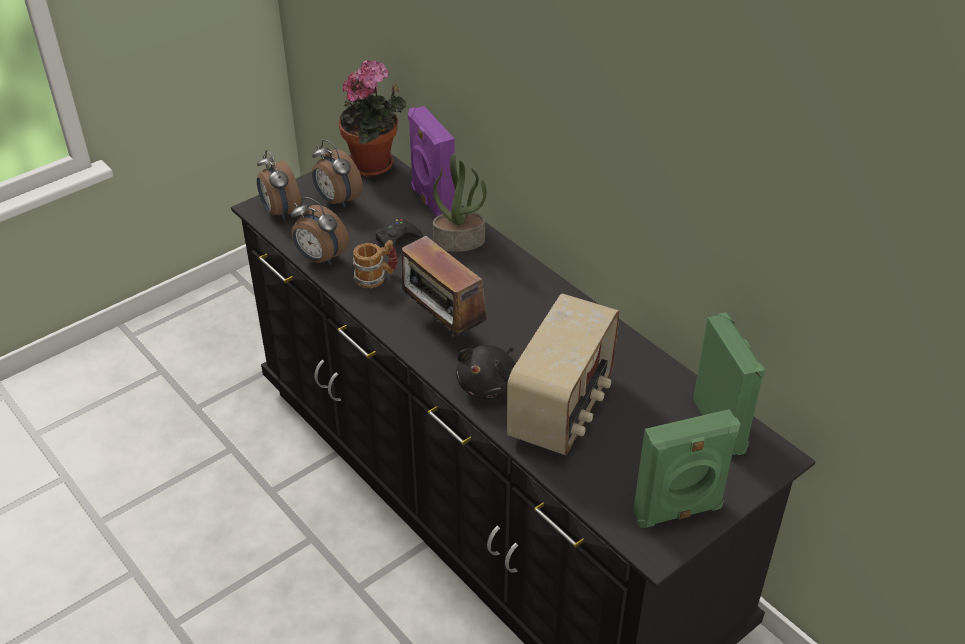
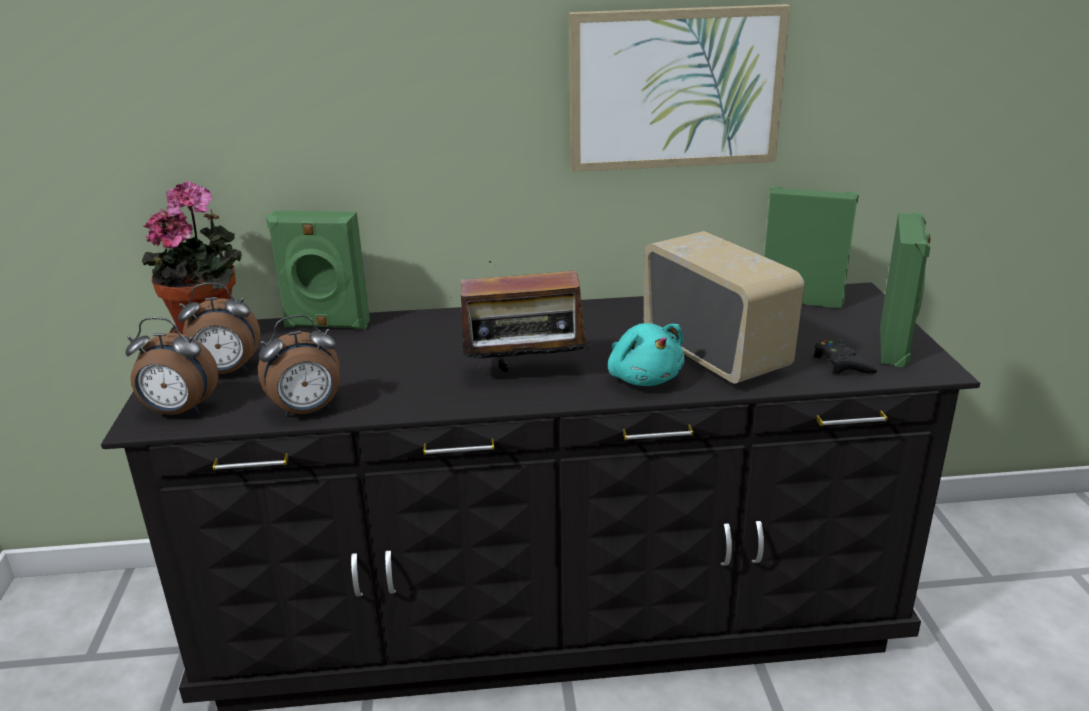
camera: 55 degrees left, 15 degrees down
mug [353,240,398,288] -> none
black game controller [375,218,423,251] -> black game controller moved to [813,340,877,374]
purple speaker [408,106,455,217] -> green speaker [266,211,370,329]
potted plant [433,153,487,252] -> none
black plush toy [456,345,515,399] -> turquoise plush toy [608,323,685,386]
none -> picture [569,4,790,172]

